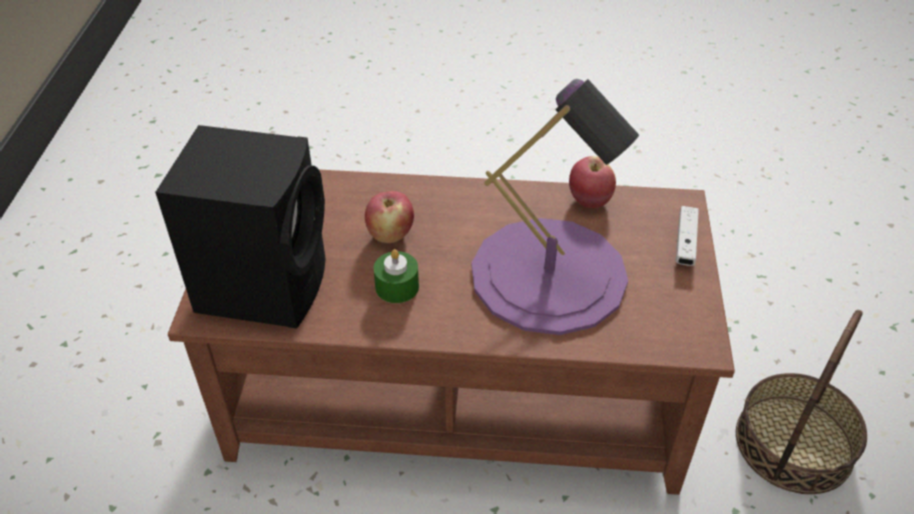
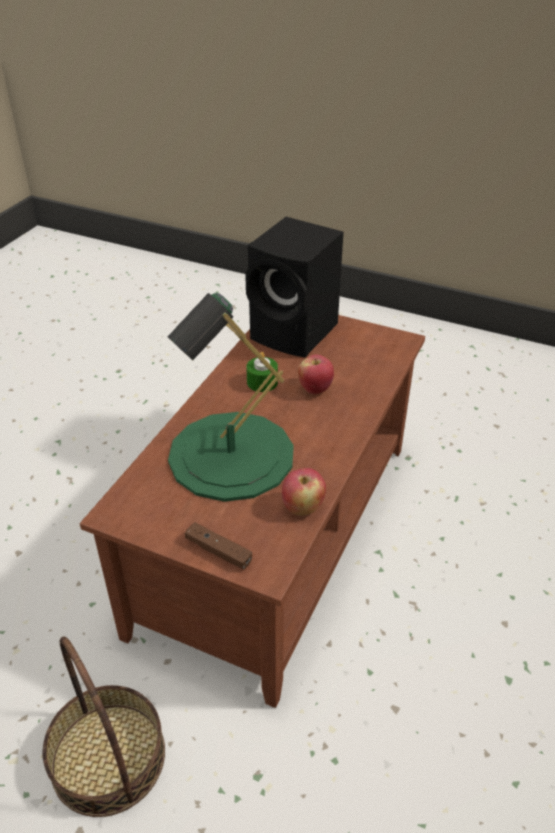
camera: 110 degrees right, 5 degrees down
purple table lamp [472,79,639,335] -> green table lamp [168,293,294,502]
white game controller [676,206,699,266] -> brown game controller [185,522,252,569]

